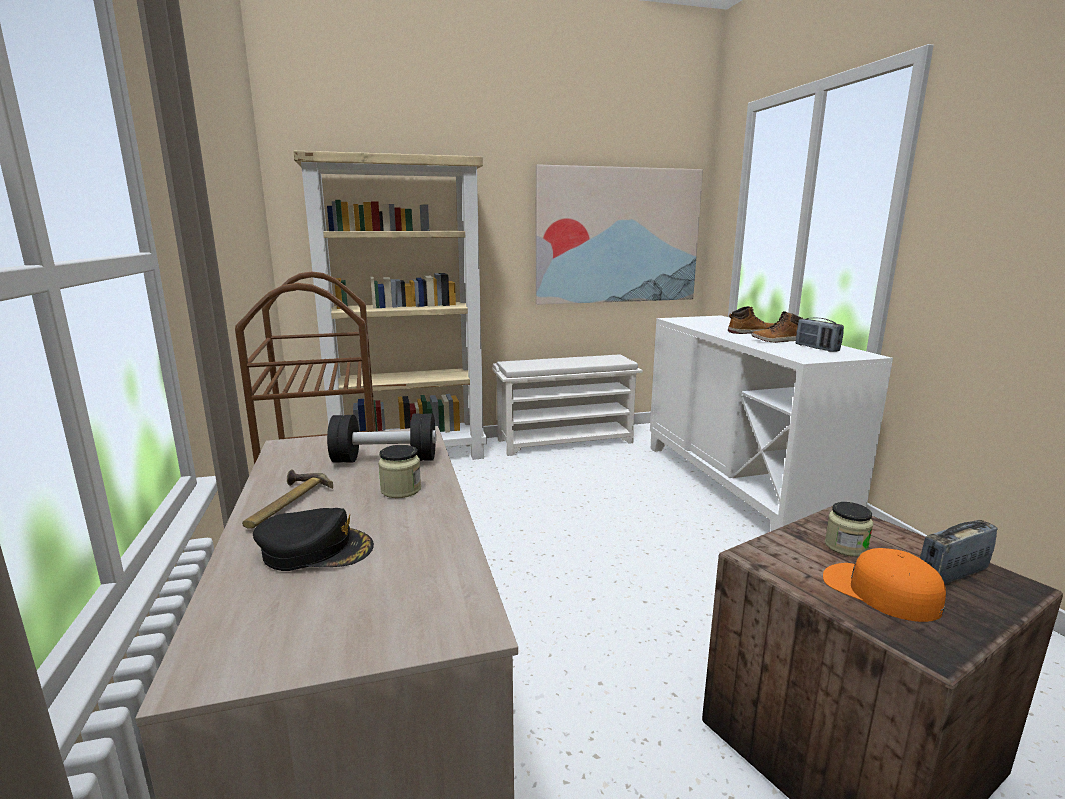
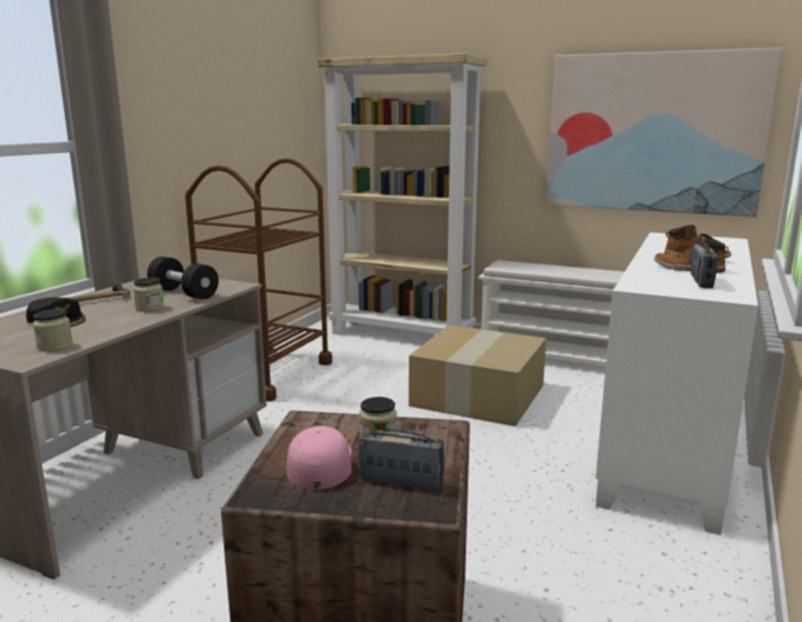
camera: 40 degrees right, 0 degrees up
orange cap [823,548,946,622] -> pink cap [287,426,352,490]
none -> jar [33,309,73,351]
none -> cardboard box [409,325,546,427]

